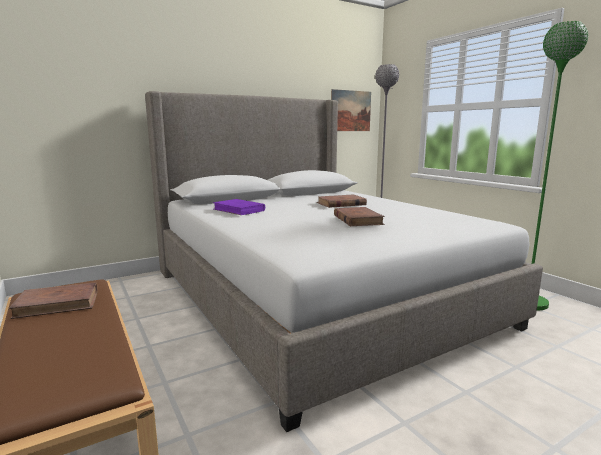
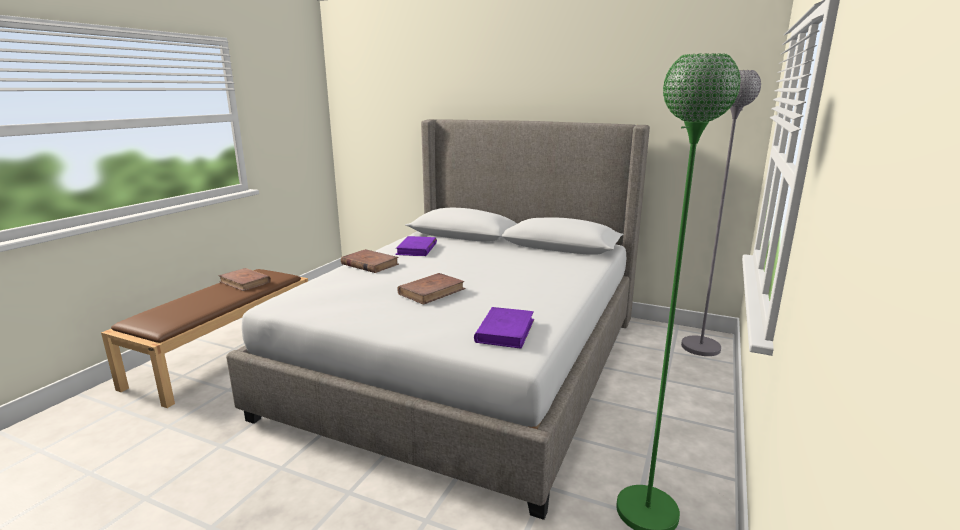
camera: 55 degrees right, 5 degrees up
brown book [317,195,367,208] -> brown book moved to [341,249,399,273]
picture [331,89,371,131] -> none
none -> purple book [474,307,534,349]

